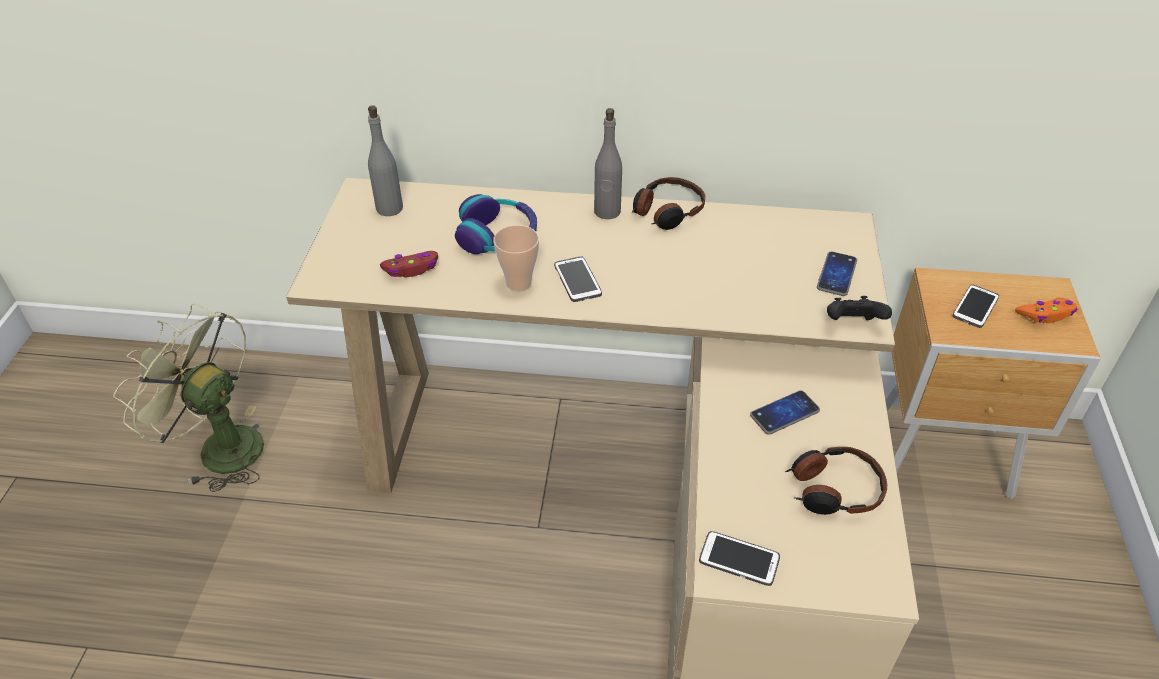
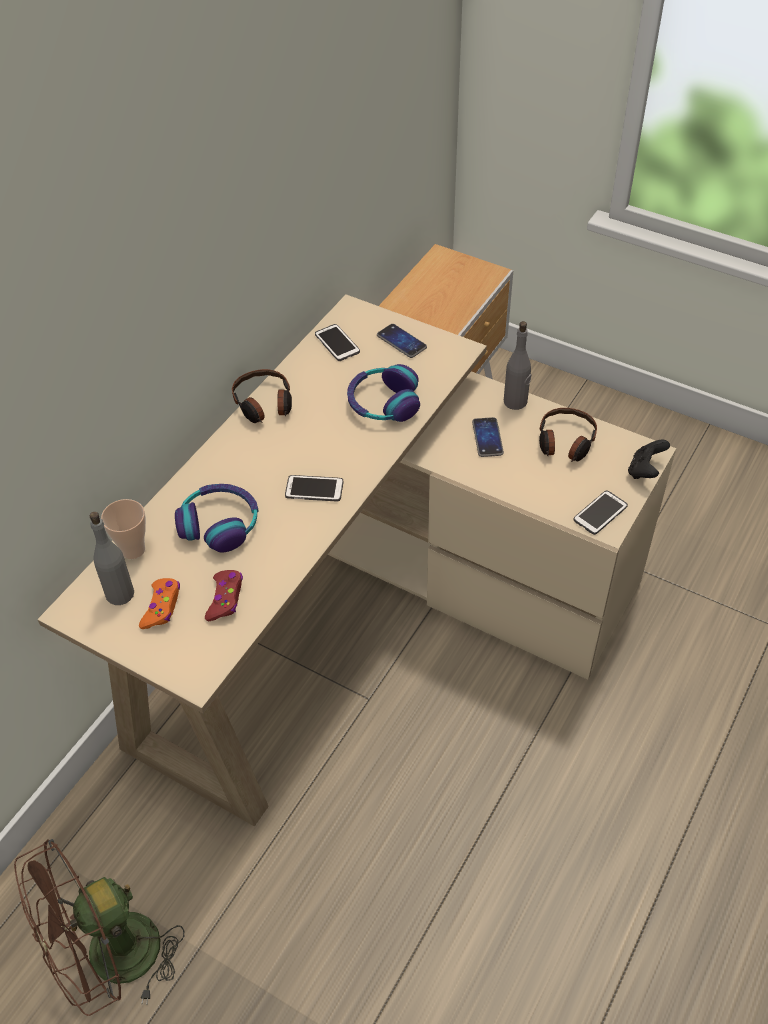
camera: 65 degrees left, 5 degrees up
green fan [113,304,264,492] -> brown fan [14,839,185,1016]
cup [493,225,539,291] -> cup moved to [101,499,146,559]
grey bottle [594,108,622,219] -> grey bottle moved to [504,321,531,410]
black game controller [827,296,892,320] -> black game controller moved to [628,440,670,479]
phone [952,284,999,328] -> phone moved to [315,324,360,361]
orange game controller [1015,297,1078,323] -> orange game controller moved to [139,578,180,629]
none -> headphones [347,364,420,422]

